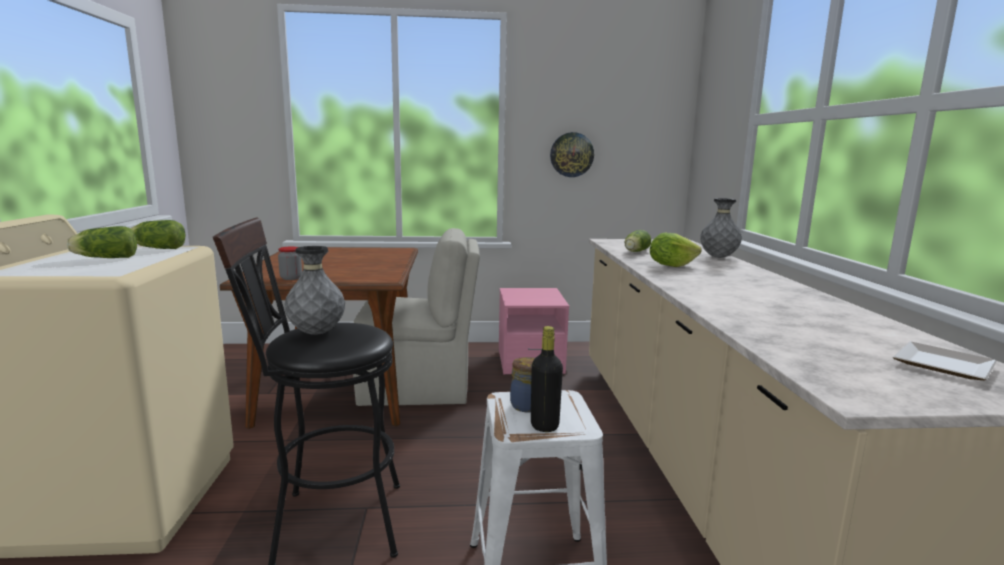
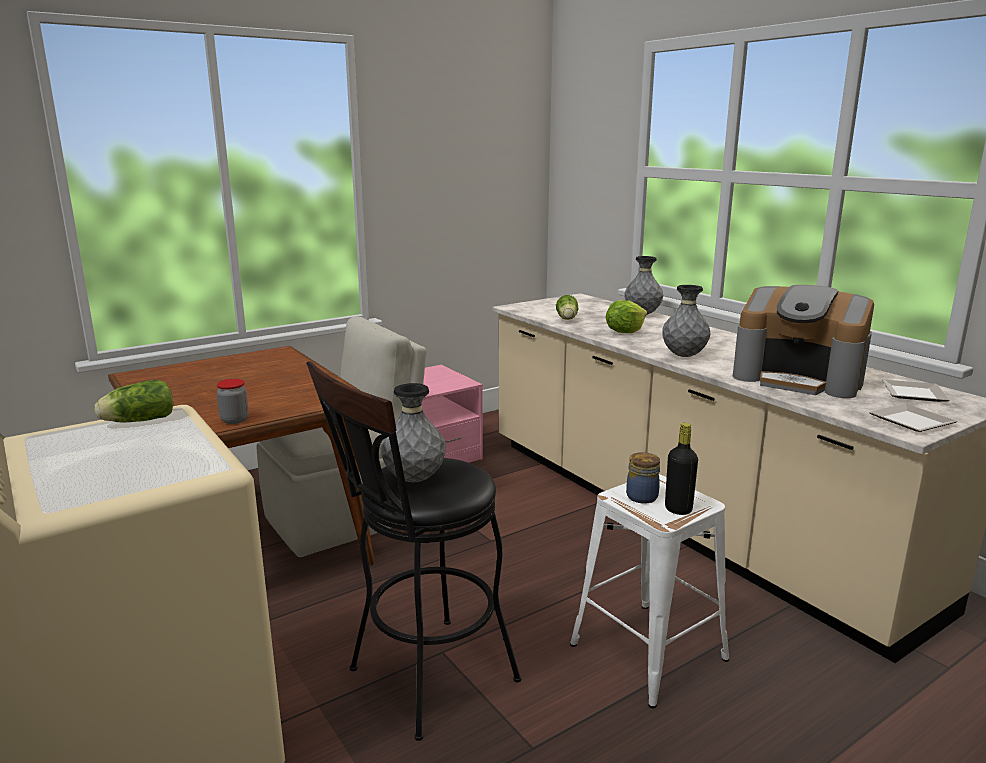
camera: 30 degrees left, 5 degrees up
lettuce [67,226,137,258] -> none
wall clock [550,132,594,177] -> none
none -> grey vase [662,285,711,357]
none -> coffee machine [733,285,874,398]
none -> plate [869,404,957,432]

